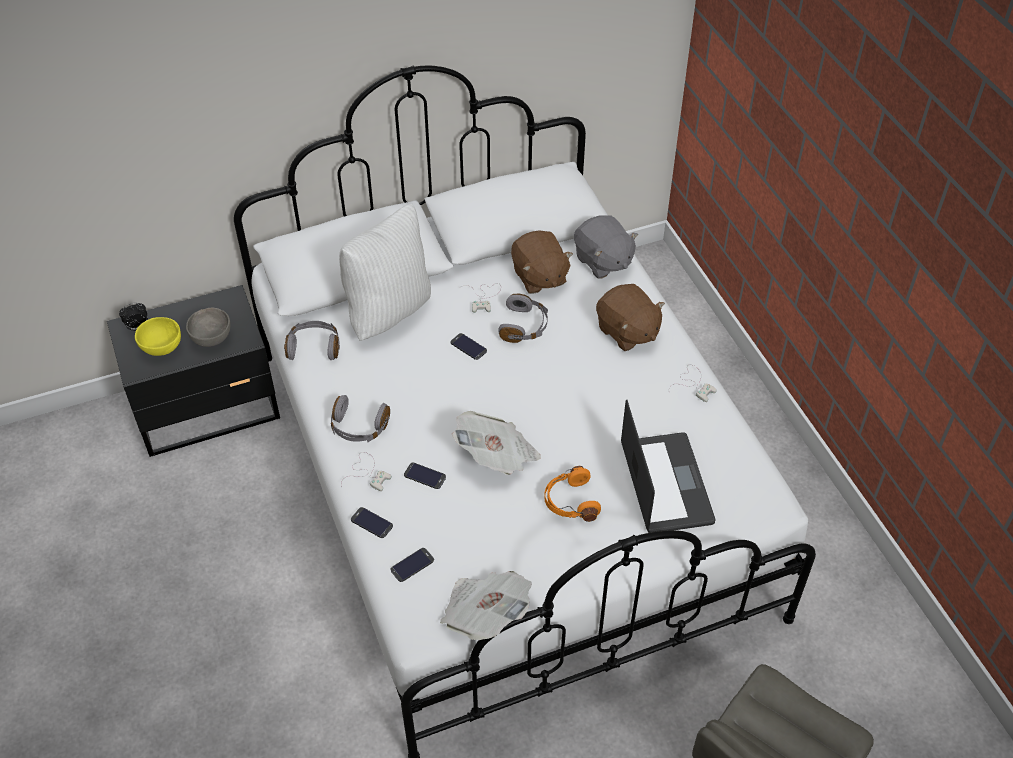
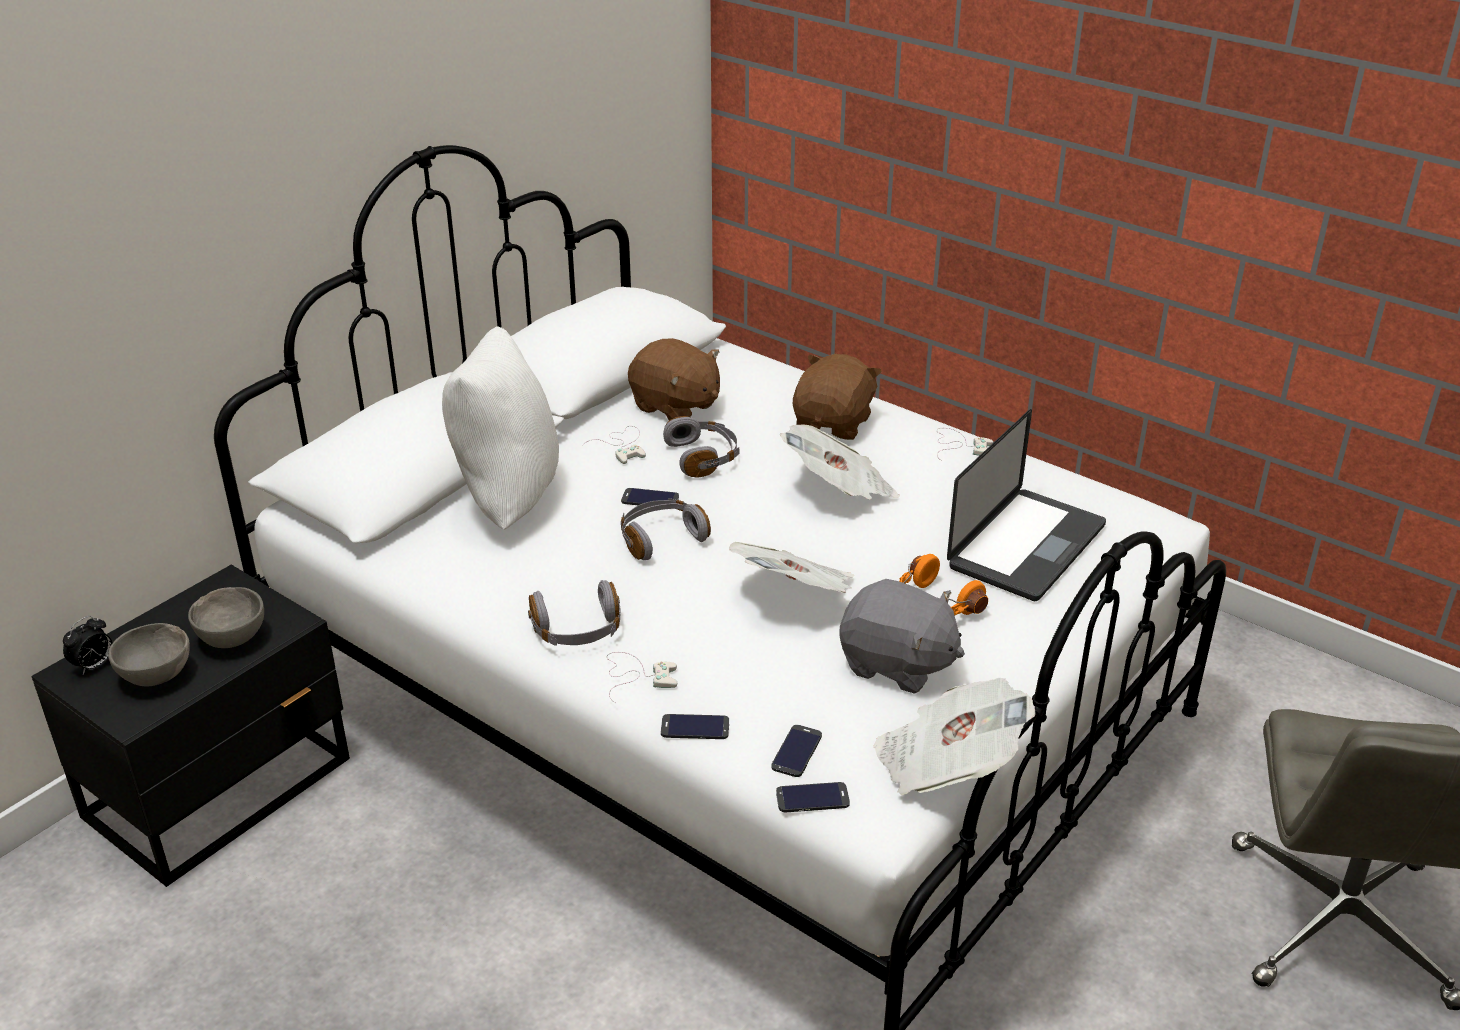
camera: 30 degrees left, 15 degrees down
yellow bowl [135,317,181,356] -> grey bowl [108,623,190,687]
grey headphones [284,321,340,360] -> grey headphones moved to [621,498,711,560]
phone [404,462,446,489] -> phone moved to [776,782,850,812]
grey plush toy [574,215,638,279] -> grey plush toy moved to [839,579,965,694]
brown plush toy [596,284,665,351] -> brown plush toy turned 90 degrees counterclockwise [793,354,882,440]
laptop [621,400,715,533] -> laptop turned 75 degrees clockwise [947,409,1106,601]
none -> newspaper [780,424,900,499]

